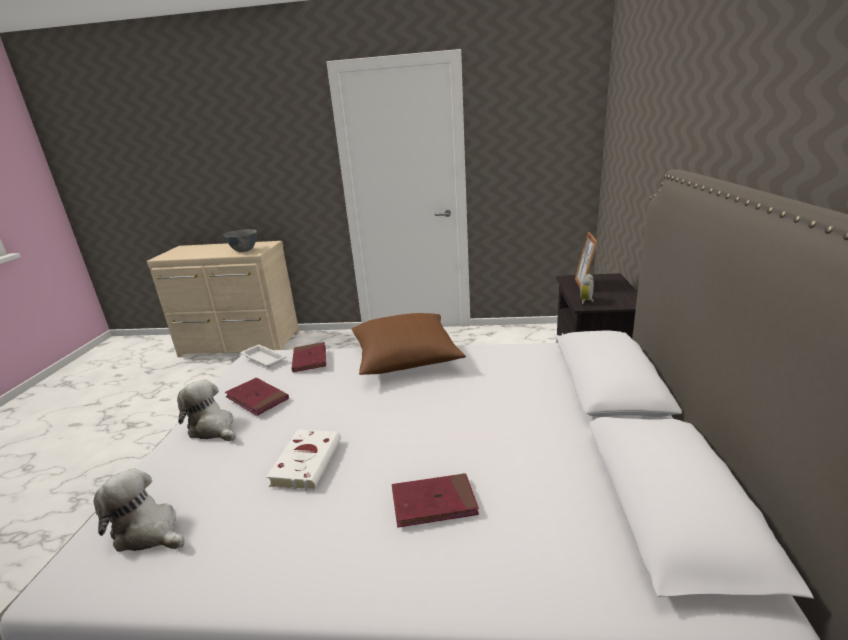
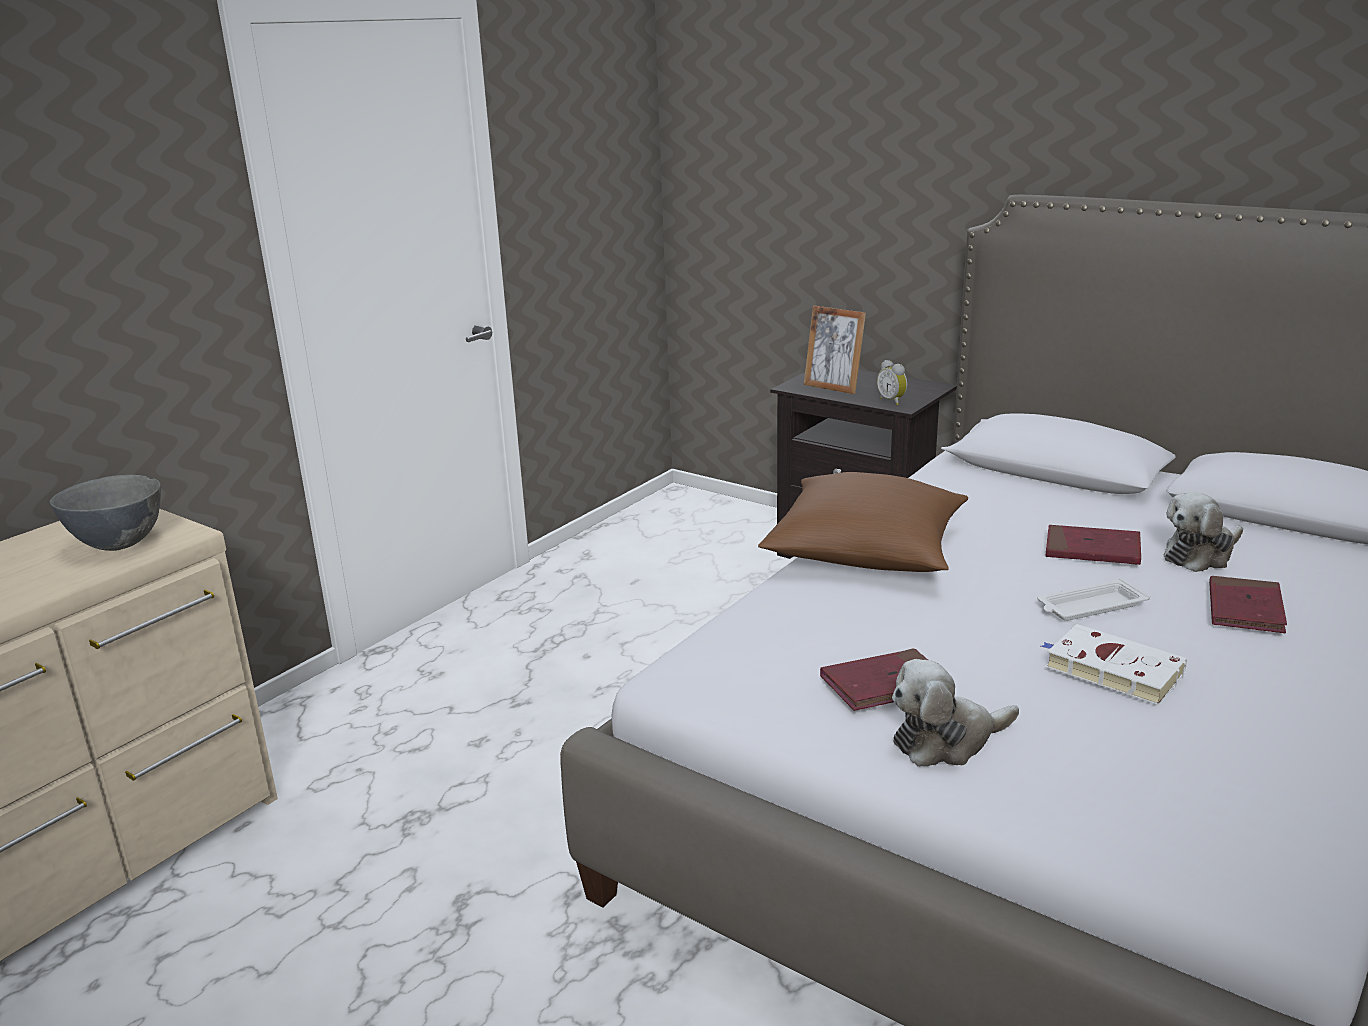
camera: 60 degrees left, 0 degrees up
plush toy [94,468,184,552] -> plush toy moved to [1164,492,1243,572]
white tray [241,345,286,367] -> white tray moved to [1038,578,1150,621]
red book [292,342,326,372] -> red book moved to [1046,525,1141,565]

